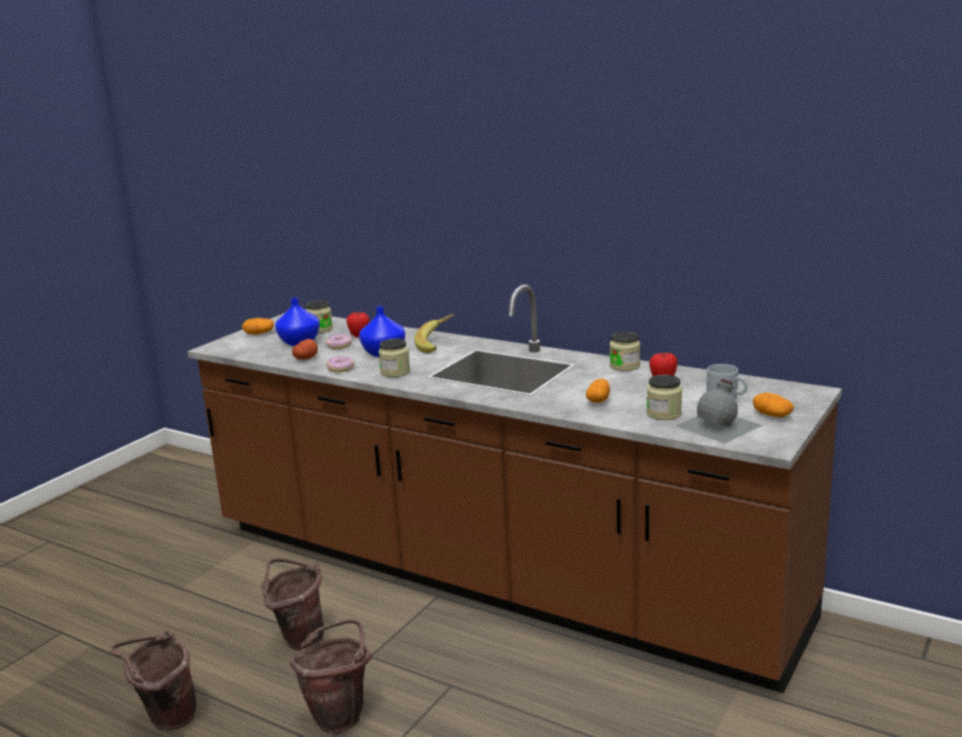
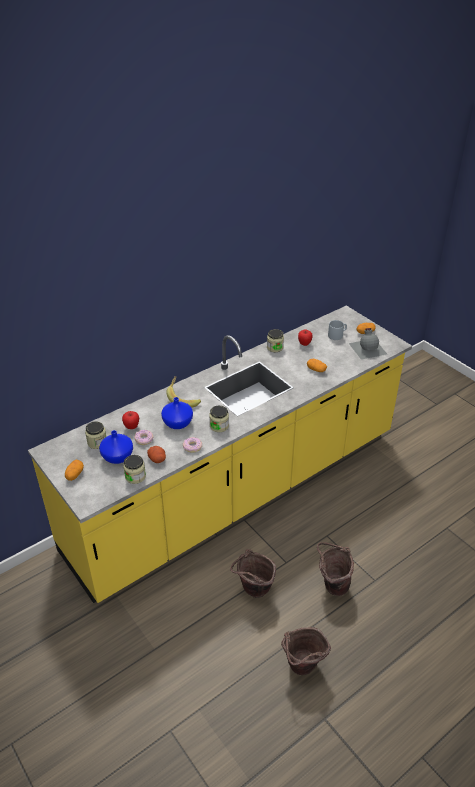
camera: 70 degrees left, 20 degrees up
brown counter [187,285,842,694] -> yellow counter [28,306,412,603]
jar [647,375,682,420] -> jar moved to [123,455,146,484]

